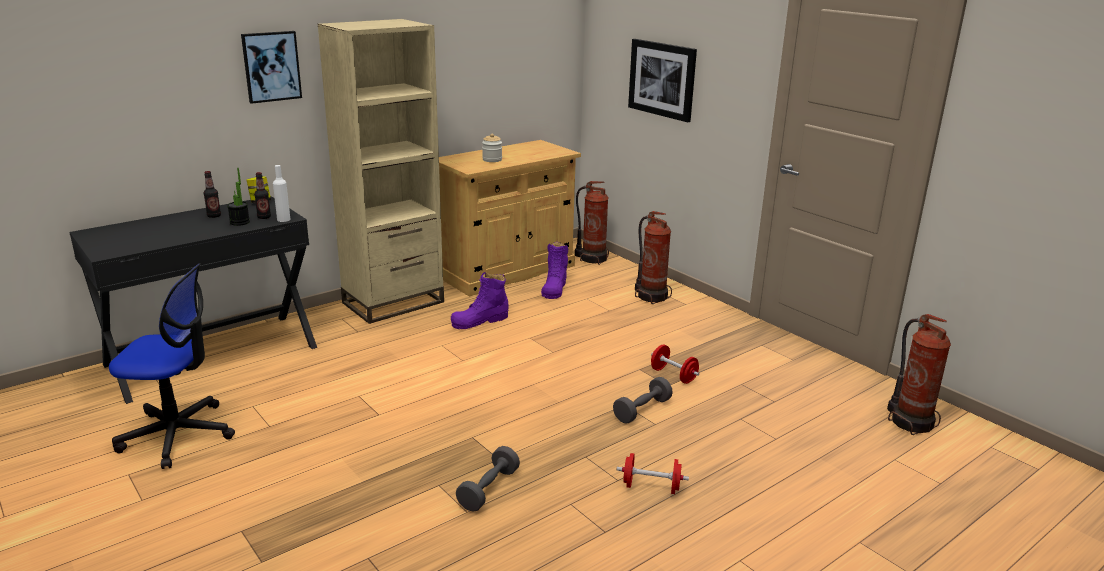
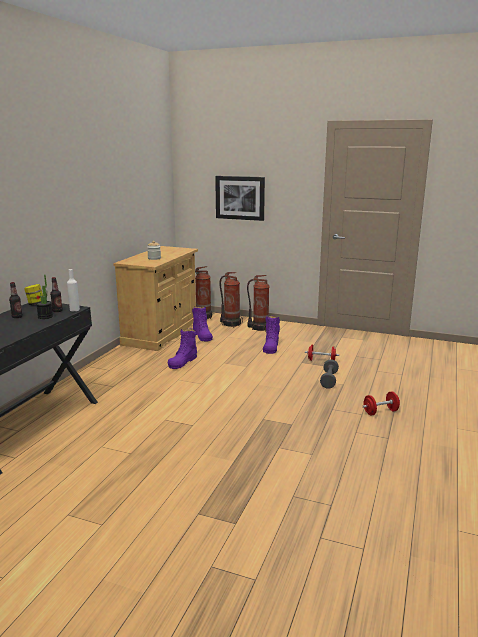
camera: 30 degrees left, 5 degrees down
office chair [109,263,235,469] -> none
picture [241,31,302,104] -> none
beige bookcase [318,19,444,324] -> none
grey dumbbell [456,446,520,512] -> none
fire extinguisher [887,314,951,435] -> fire extinguisher moved to [220,272,243,328]
none -> purple boot [263,315,280,354]

